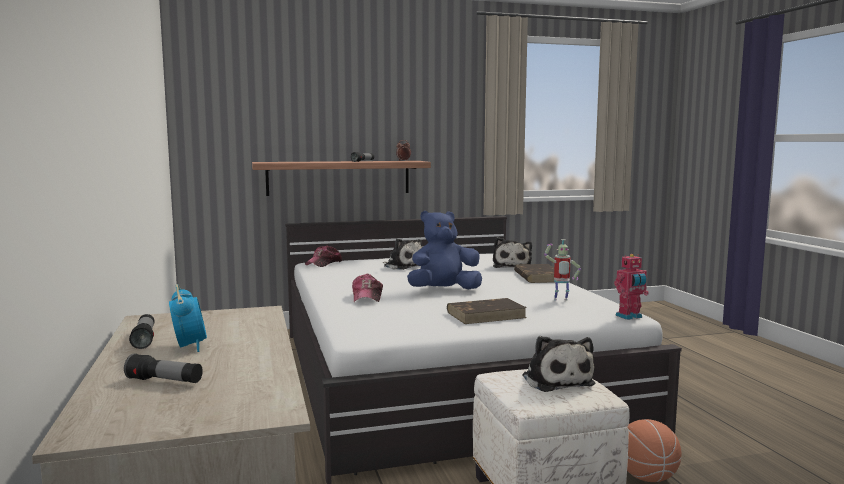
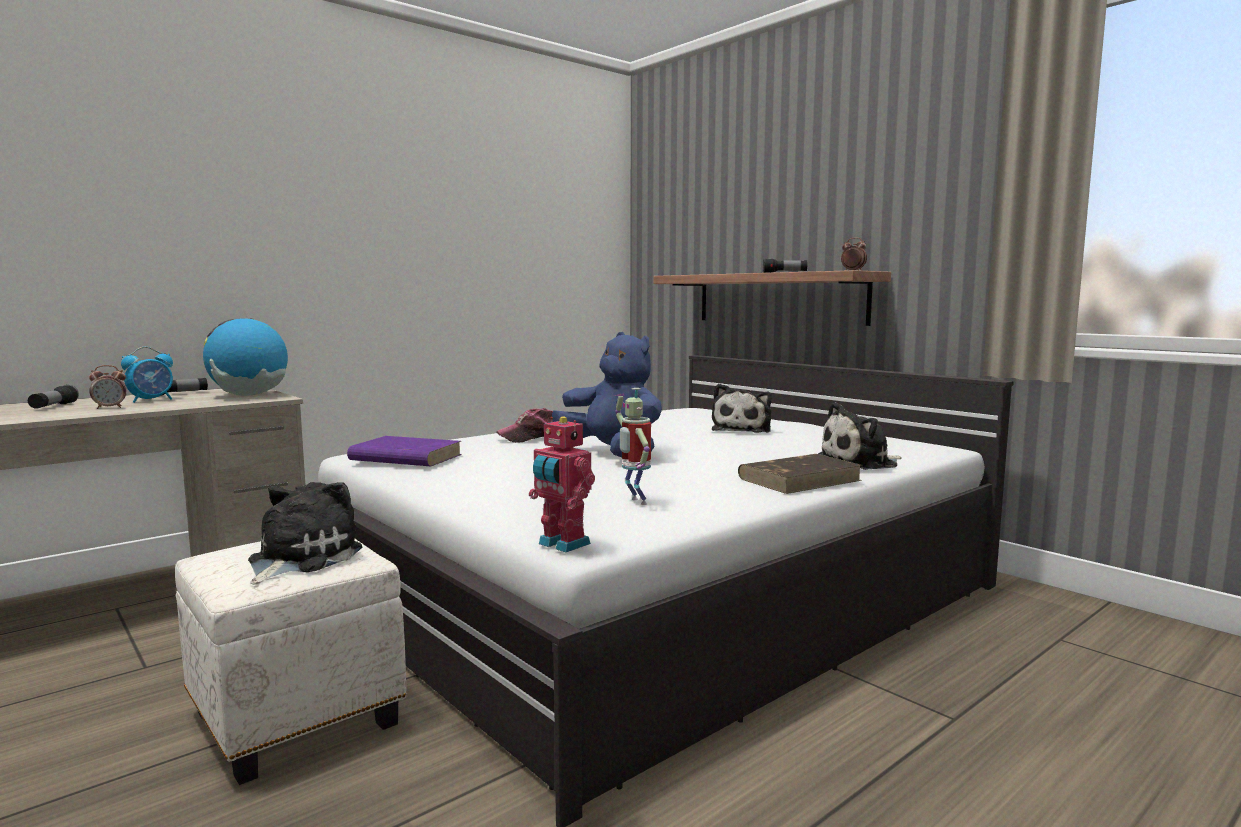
camera: 65 degrees right, 0 degrees up
cap [305,246,342,267] -> none
brown book [447,298,527,324] -> none
plush toy [523,336,595,392] -> plush toy turned 150 degrees clockwise [248,482,363,585]
basketball [627,419,681,482] -> none
none -> alarm clock [89,365,127,409]
none -> globe [203,318,288,396]
none -> purple book [347,436,462,466]

